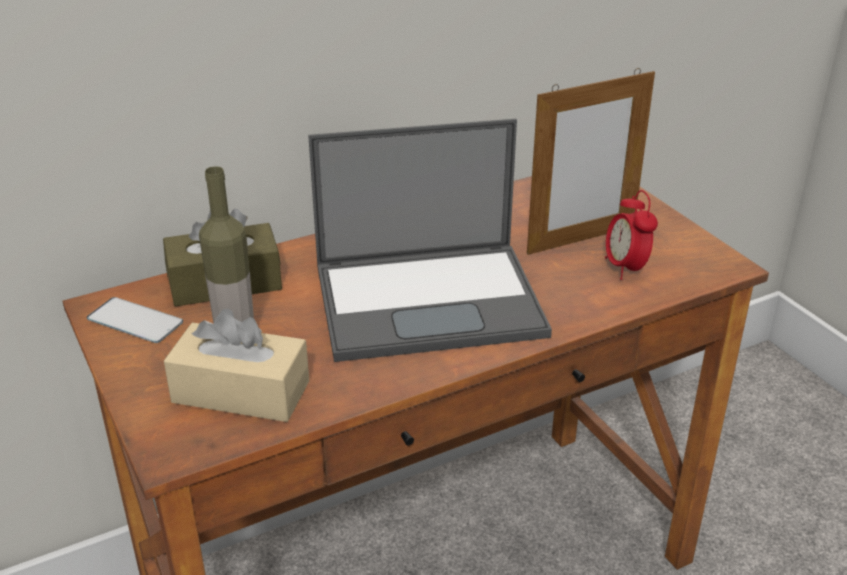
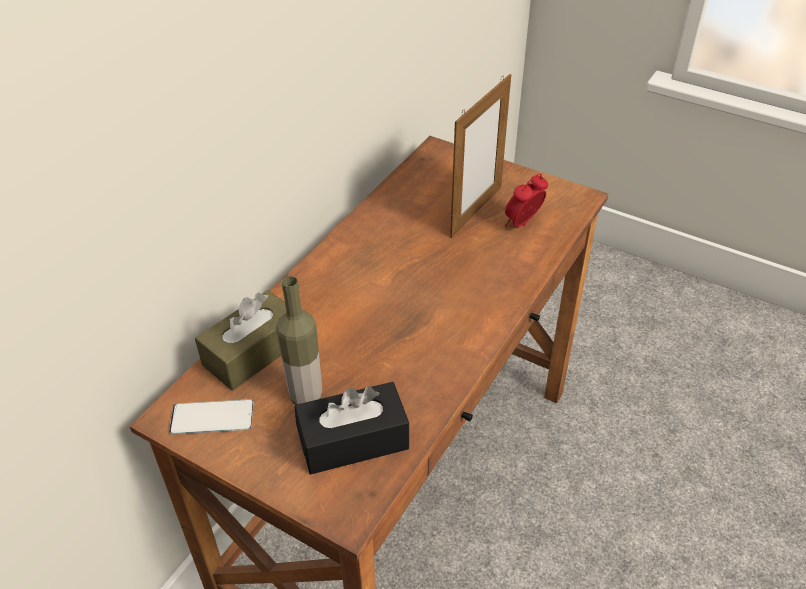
camera: 30 degrees left, 10 degrees up
beige tissue box [164,309,309,422] -> black tissue box [294,382,409,474]
laptop [308,119,552,362] -> none
alarm clock [605,190,658,280] -> alarm clock turned 90 degrees clockwise [505,173,548,227]

